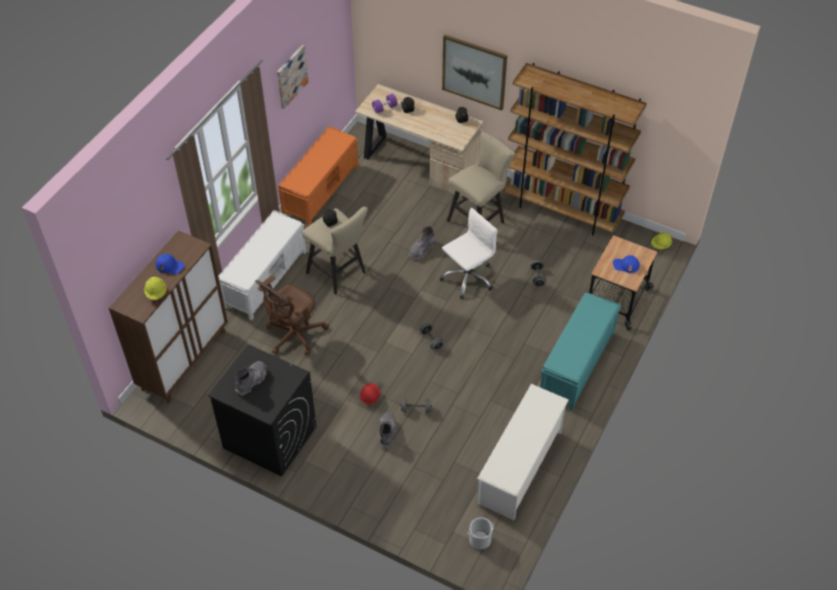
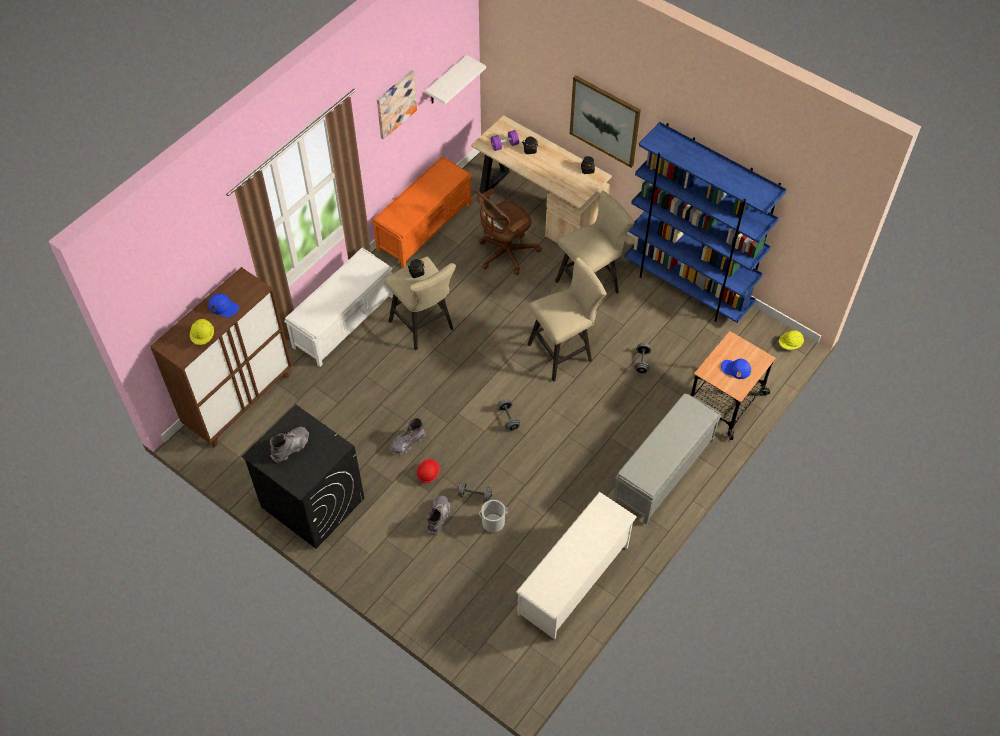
camera: 10 degrees right, 5 degrees up
brown office chair [255,275,329,356] -> brown office chair moved to [475,188,542,275]
grey boot [409,226,436,260] -> grey boot moved to [390,418,426,456]
white office chair [440,208,498,299] -> beige stool [528,257,607,382]
bucket [468,517,494,550] -> bucket moved to [479,500,508,532]
brown bookcase [504,63,647,236] -> blue bookcase [624,122,787,323]
turquoise bench [540,293,621,411] -> grey bench [613,393,722,524]
none -> white shelf [425,55,486,104]

